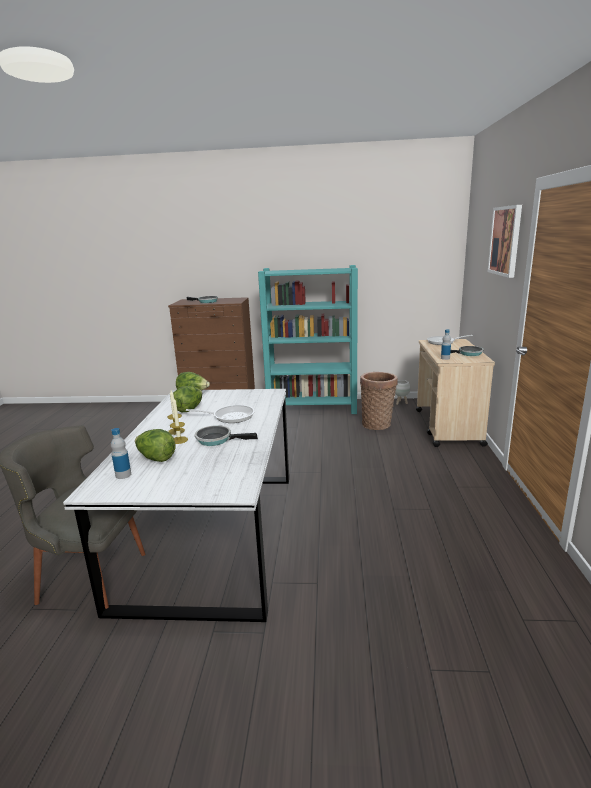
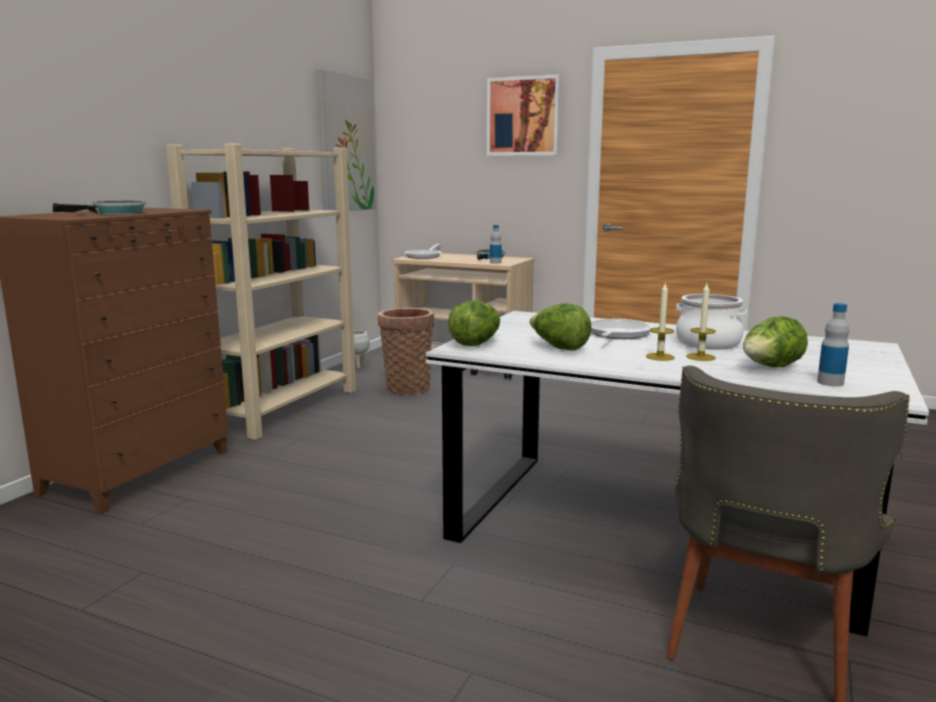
camera: 70 degrees left, 5 degrees down
frying pan [195,425,258,446] -> cooking pot [676,294,747,350]
turquoise bookcase [258,265,358,414] -> beige bookcase [166,143,356,440]
none -> picture [317,69,376,211]

